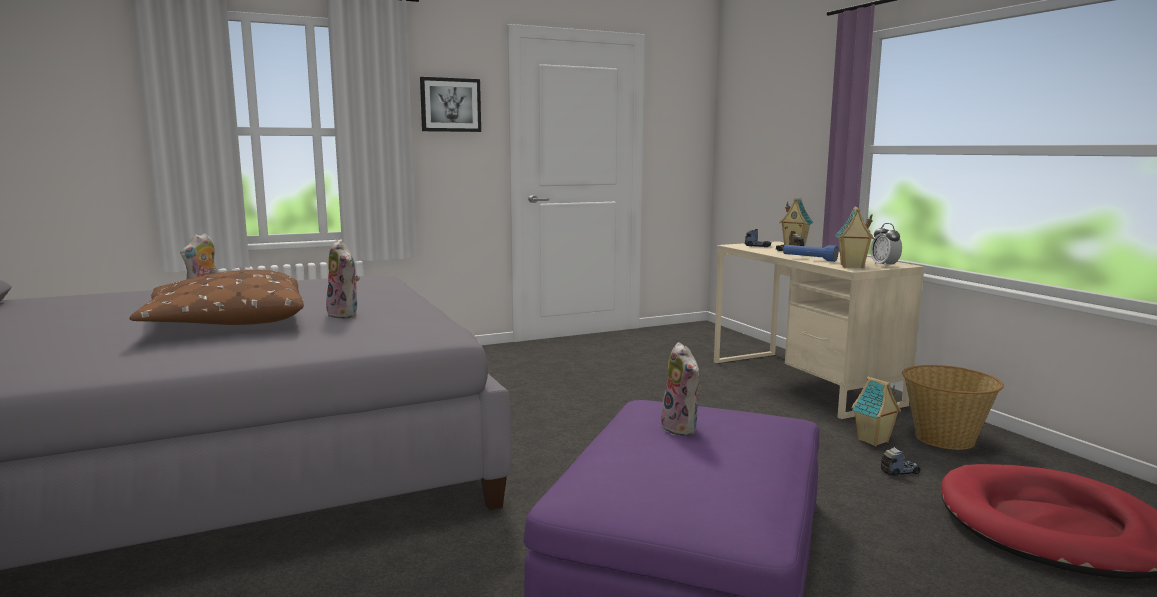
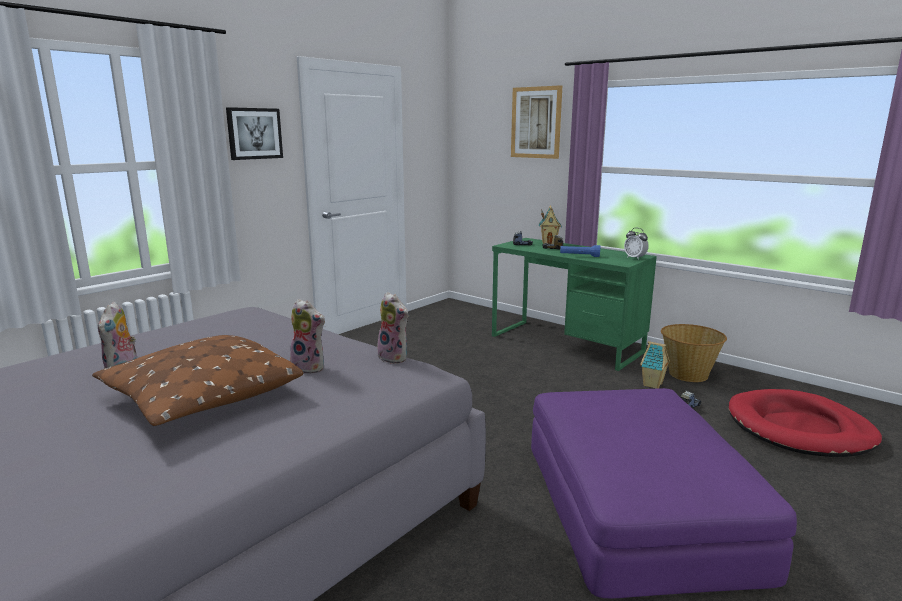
camera: 25 degrees left, 5 degrees up
plush toy [661,342,700,436] -> plush toy moved to [374,292,408,364]
beige desk [714,241,924,419] -> green desk [492,238,657,371]
toy house [835,206,875,269] -> none
none -> picture [511,85,562,159]

